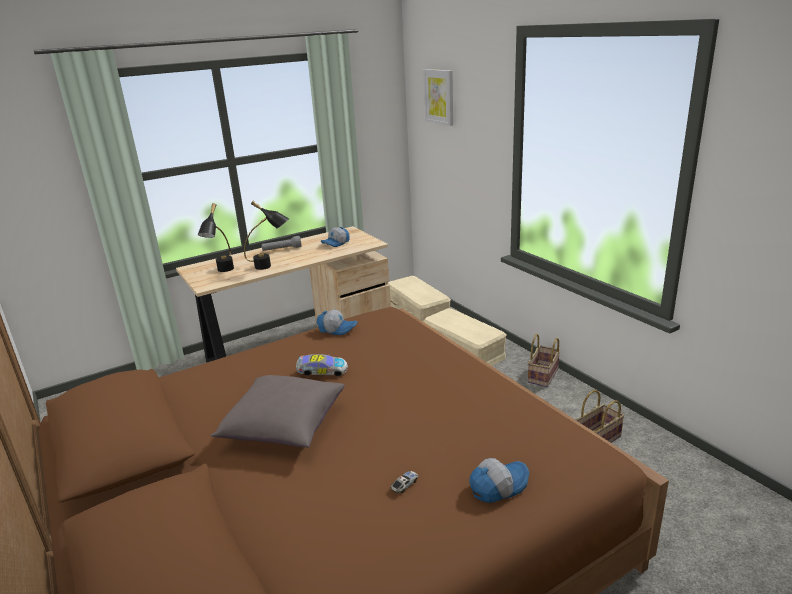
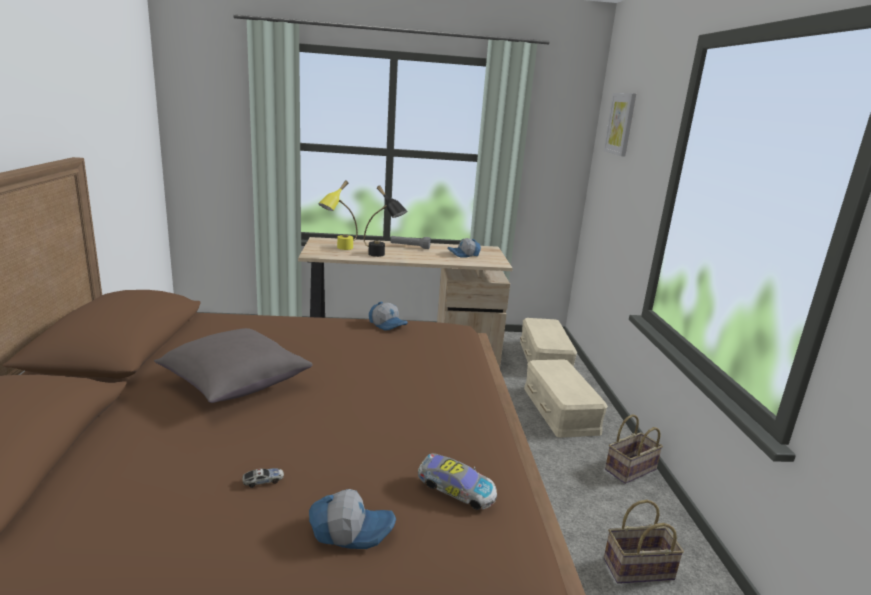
camera: 25 degrees right, 5 degrees down
black table lamp [198,203,234,272] -> yellow table lamp [318,180,358,250]
toy car [296,354,348,376] -> toy car moved to [418,453,497,510]

